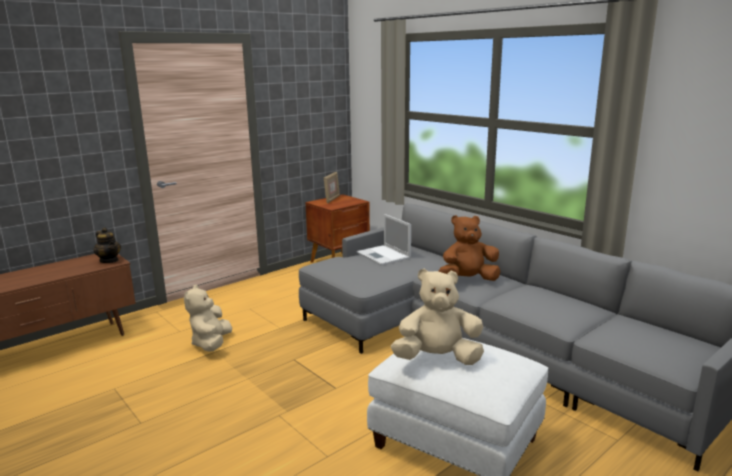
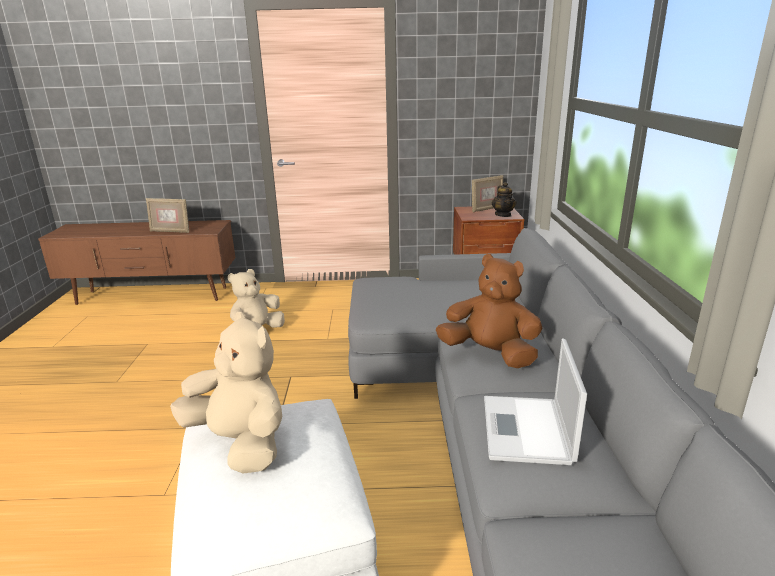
camera: 40 degrees right, 5 degrees up
teapot [93,227,121,263] -> teapot moved to [492,182,517,217]
laptop [357,214,411,266] -> laptop moved to [484,338,587,465]
none -> picture frame [146,198,189,233]

